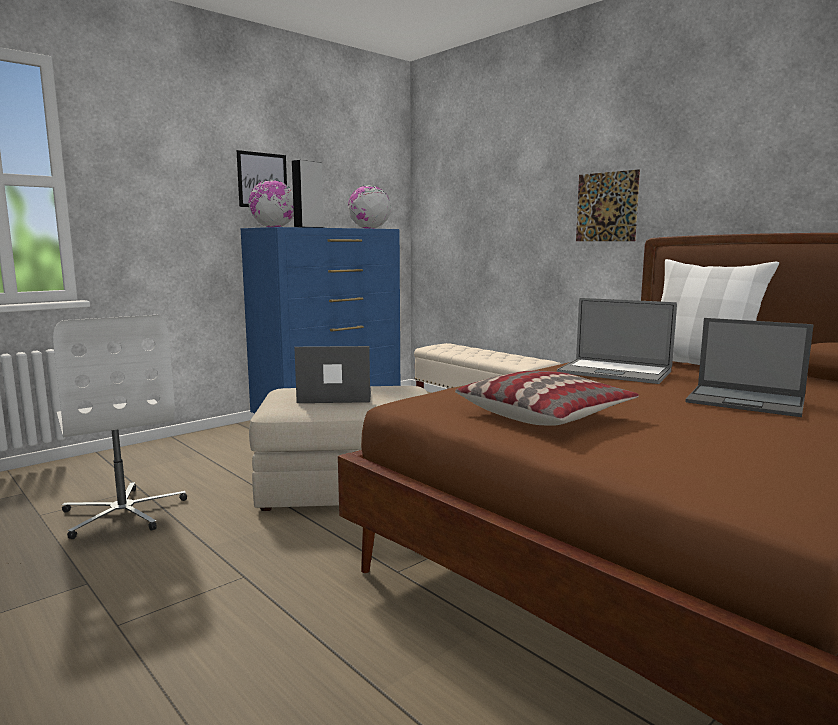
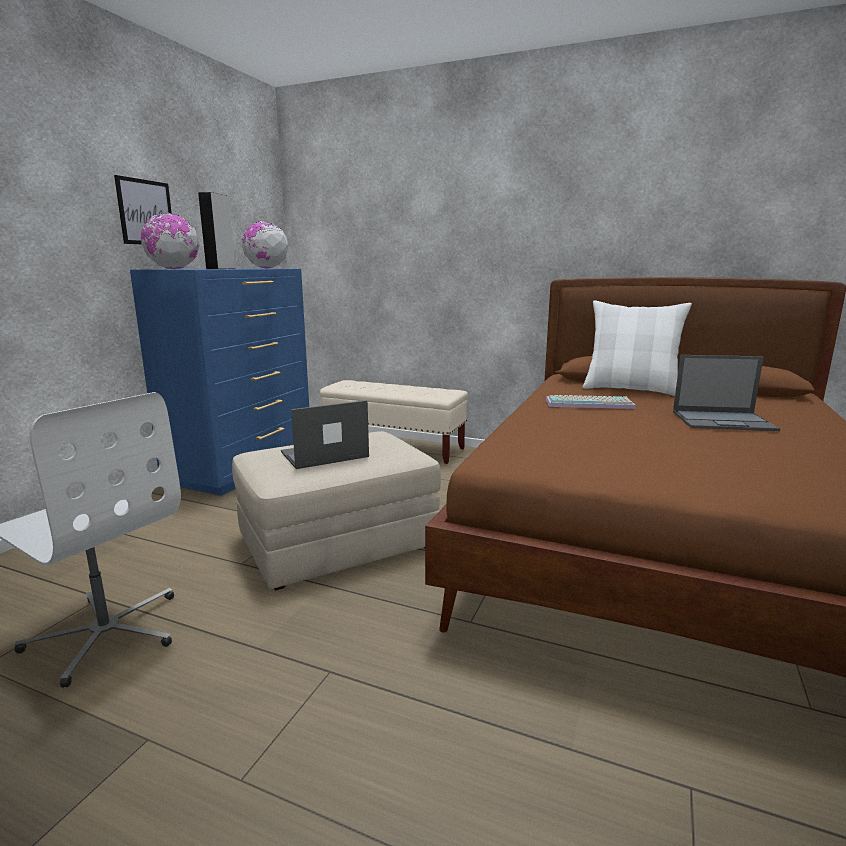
camera: 25 degrees left, 5 degrees up
pillow [455,371,639,426] -> none
laptop [557,298,677,384] -> keyboard [546,395,636,409]
picture [576,169,640,241] -> none

